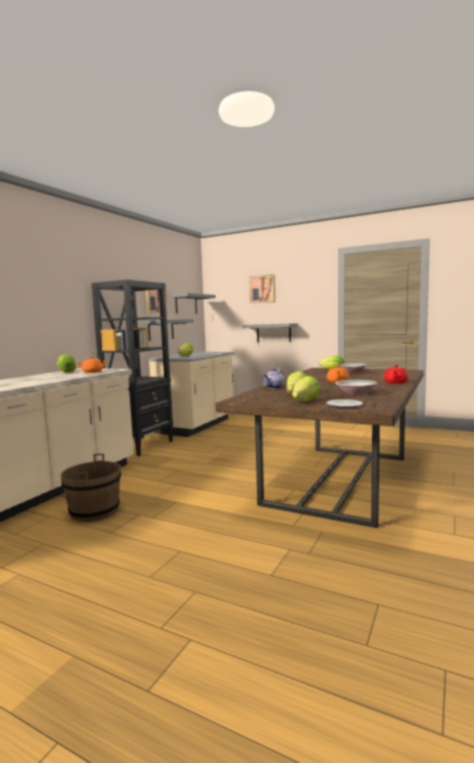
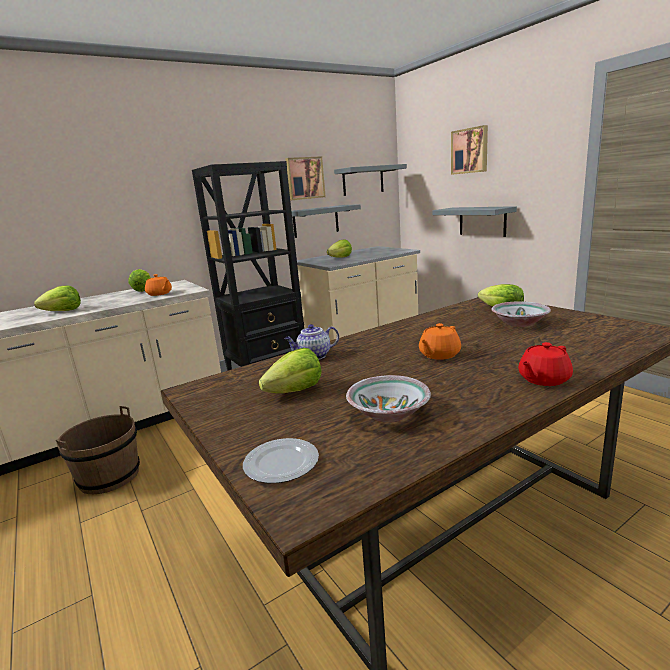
camera: 30 degrees right, 10 degrees up
lettuce [292,376,321,401] -> lettuce moved to [34,285,81,311]

